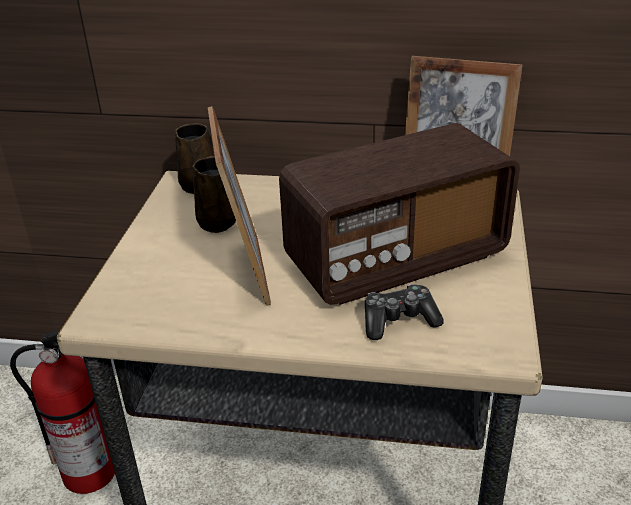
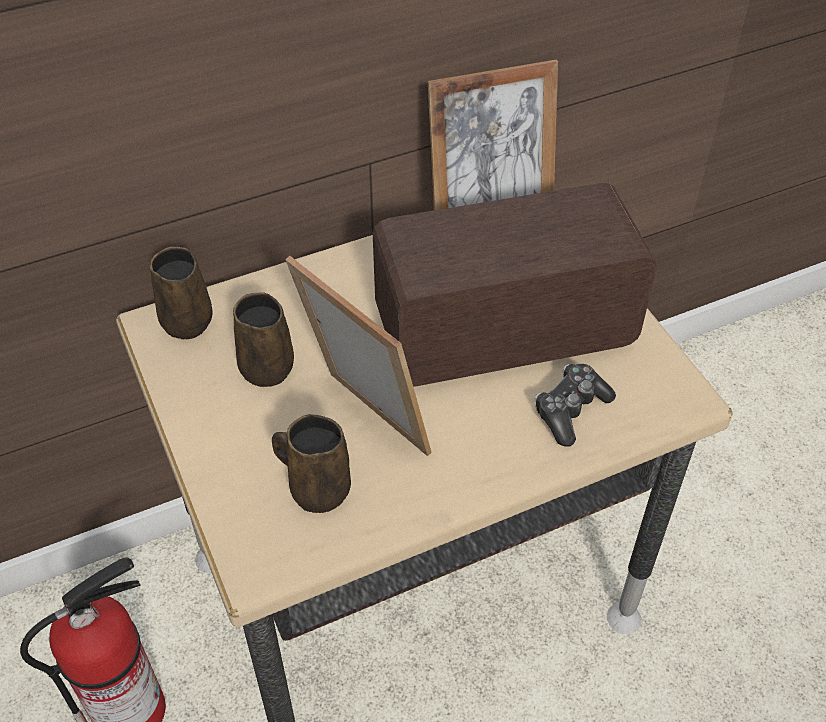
camera: 35 degrees left, 15 degrees up
radio [279,123,520,305] -> radio turned 135 degrees counterclockwise [373,183,657,387]
none -> brown mug [272,414,351,513]

